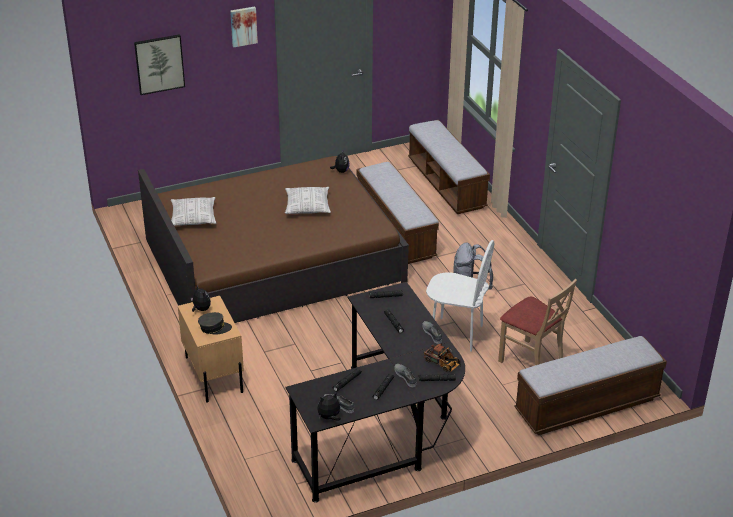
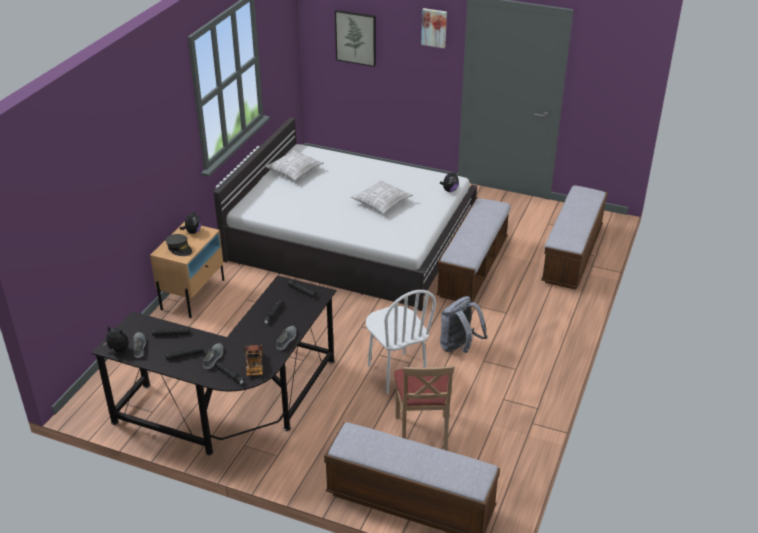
camera: 45 degrees right, 0 degrees up
brown bed [138,156,409,323] -> white bed [213,117,477,311]

